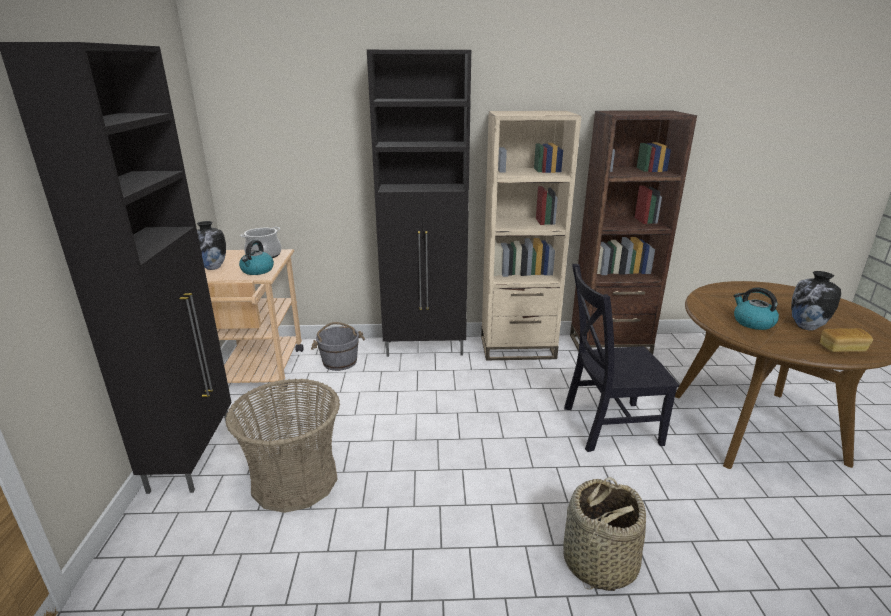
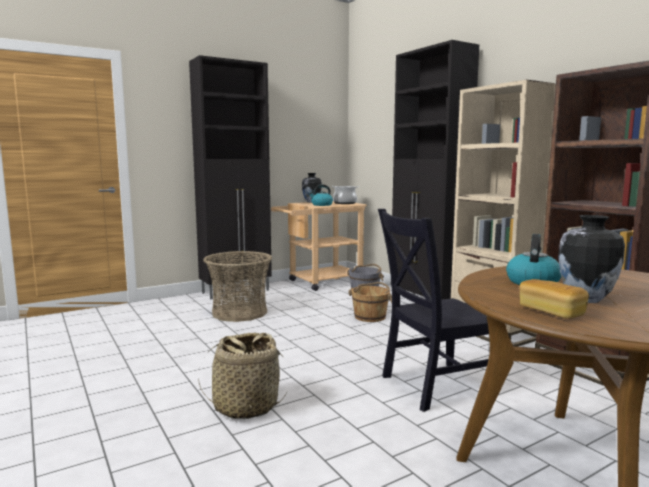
camera: 60 degrees right, 15 degrees down
black chair [564,264,679,452] -> black chair turned 75 degrees counterclockwise [378,209,490,412]
none -> brown bucket [348,282,392,322]

